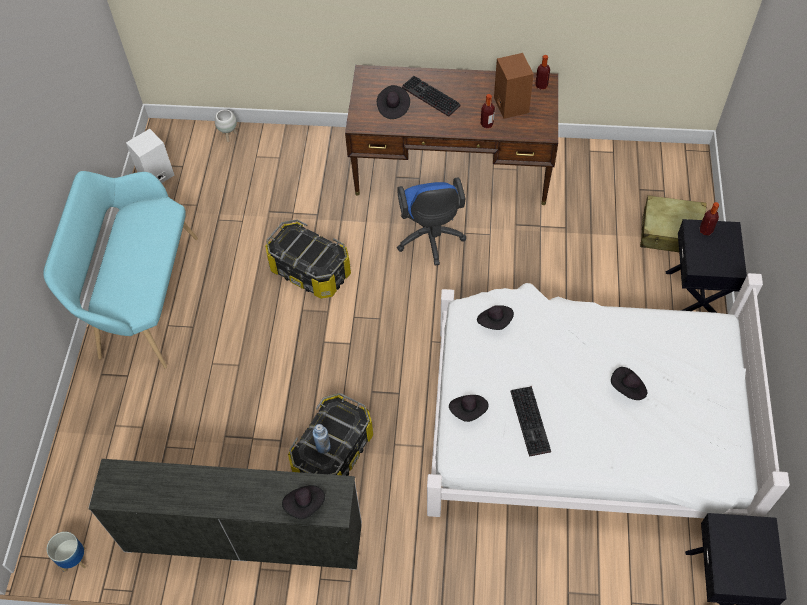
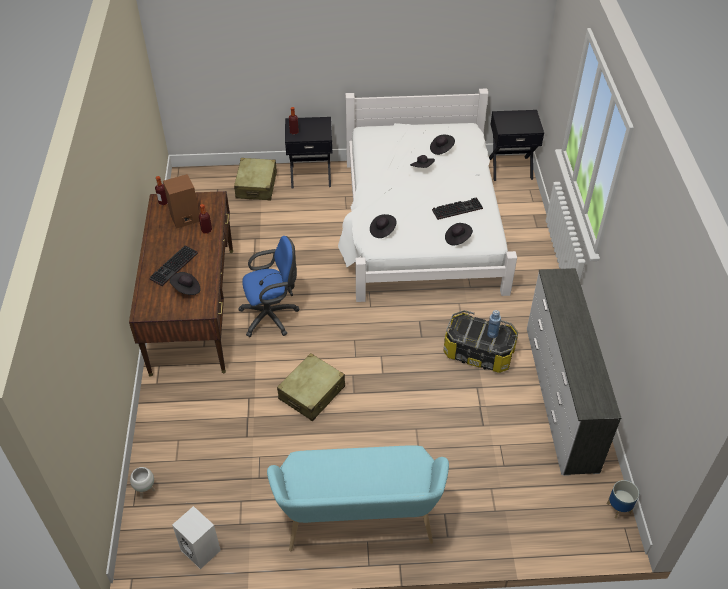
camera: 100 degrees left, 10 degrees down
storage box [265,219,351,299] -> beige suitcase [277,353,345,421]
black hat [282,485,325,519] -> black hat moved to [430,135,455,155]

